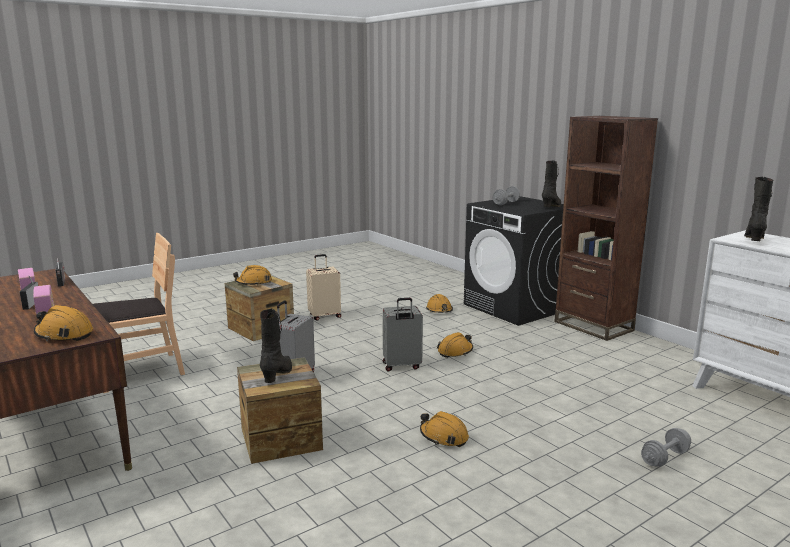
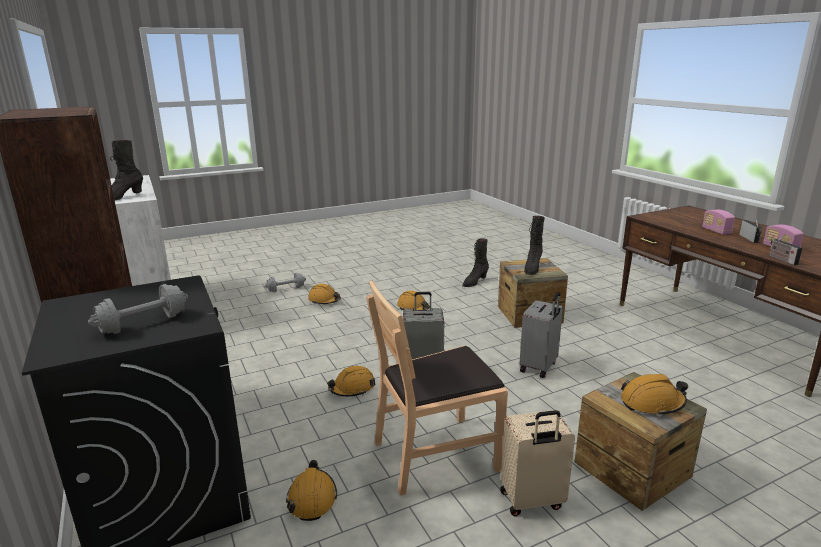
camera: 170 degrees left, 5 degrees up
orange hard hat [34,305,93,342] -> orange hard hat moved to [308,284,341,304]
brown chair [93,233,185,393] -> brown chair moved to [367,281,508,496]
black boot [542,160,561,207] -> black boot moved to [462,238,489,287]

